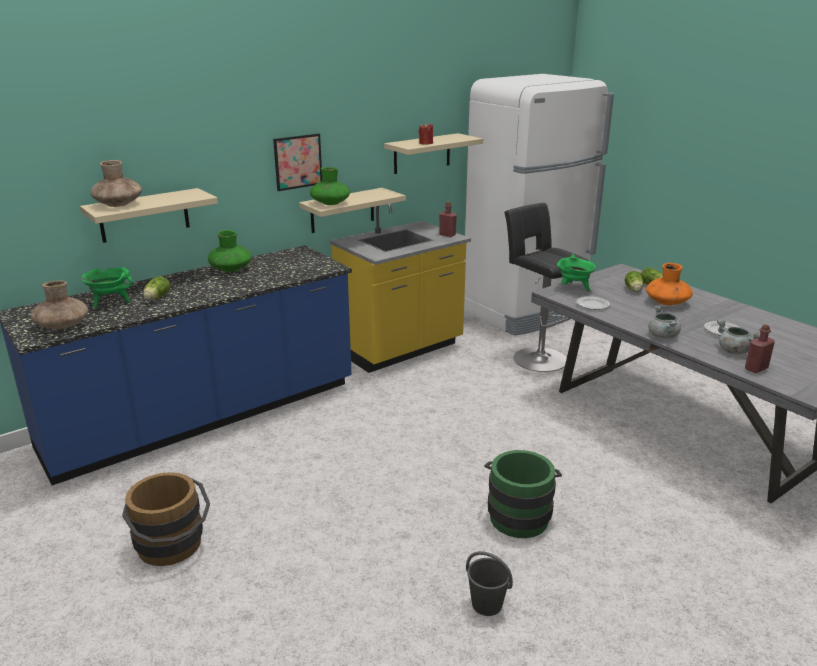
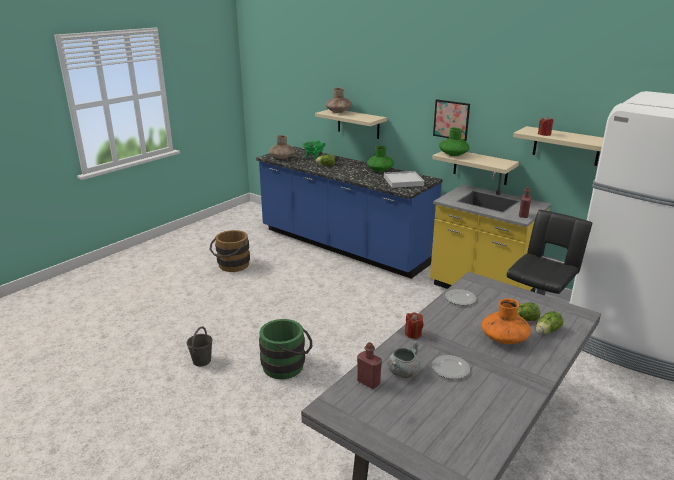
camera: 75 degrees right, 0 degrees up
green cooking pot [557,254,596,291] -> none
grey cooking pot [648,305,681,338] -> red candle [405,312,423,339]
none -> white tray [384,171,424,188]

